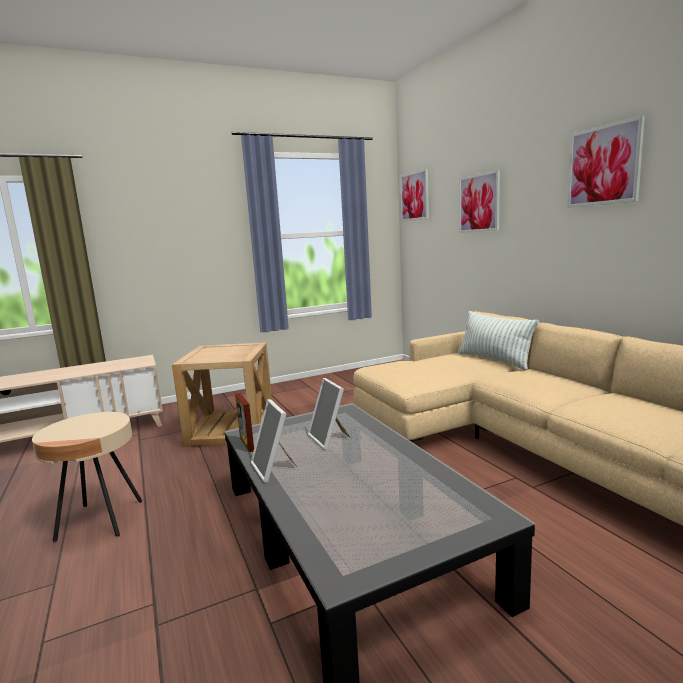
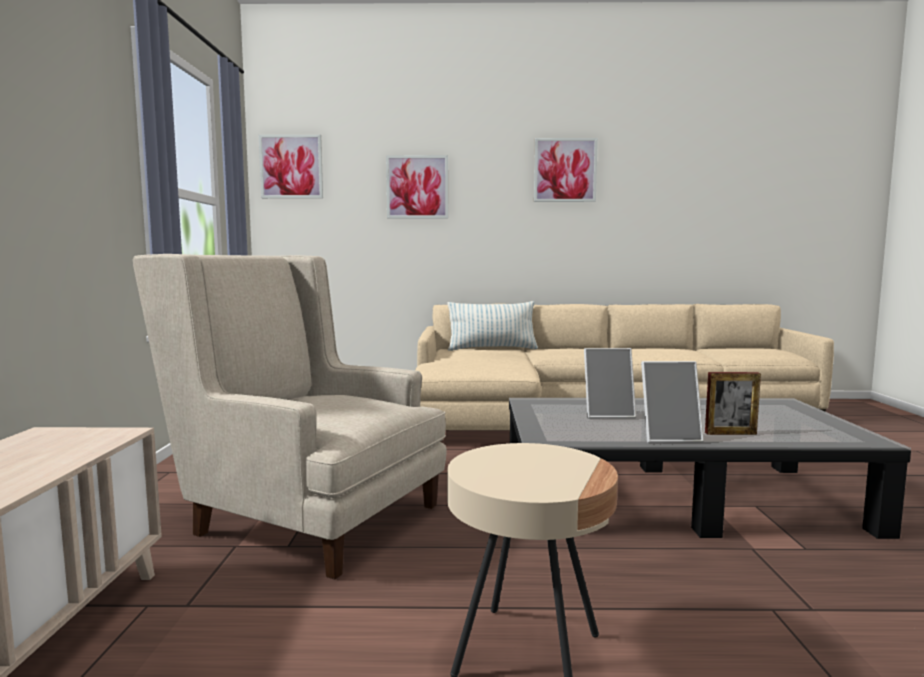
camera: 65 degrees left, 5 degrees down
beige side table [172,343,272,447] -> beige armchair [133,254,447,580]
picture frame [235,393,254,452] -> picture frame moved to [705,372,761,435]

